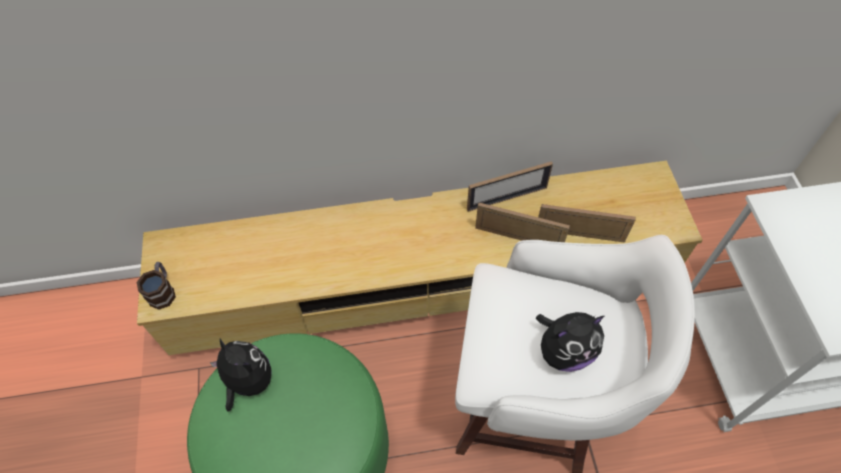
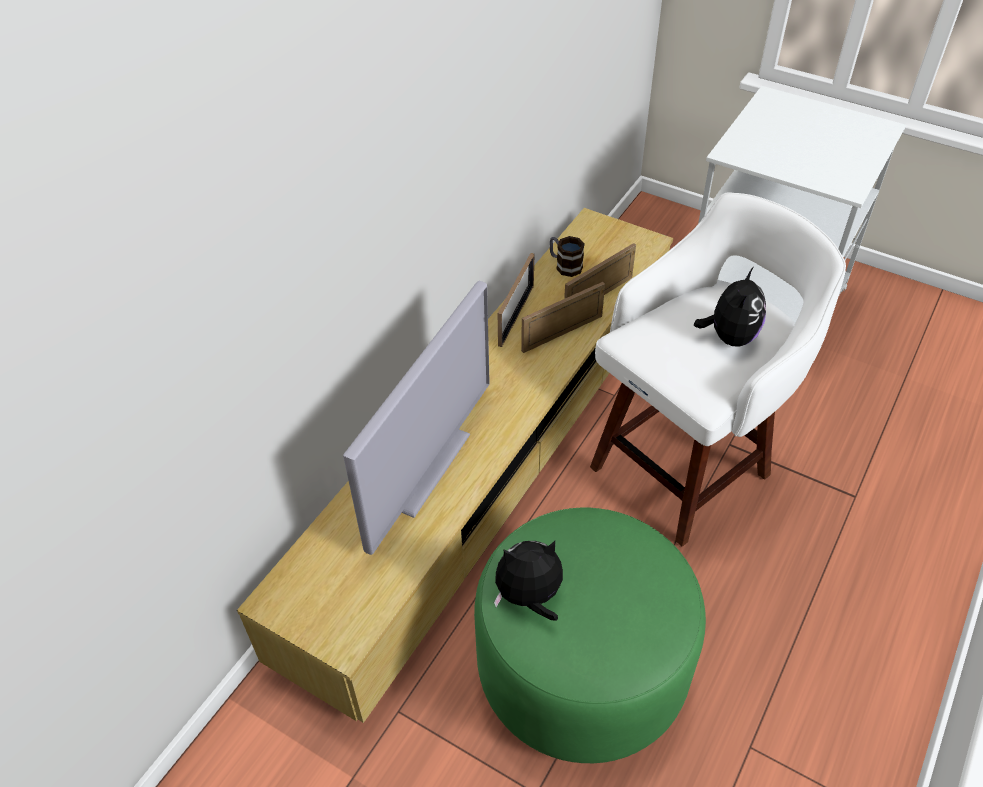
camera: 50 degrees left, 10 degrees down
mug [137,262,176,310] -> mug moved to [550,236,585,277]
none -> television [343,281,490,555]

